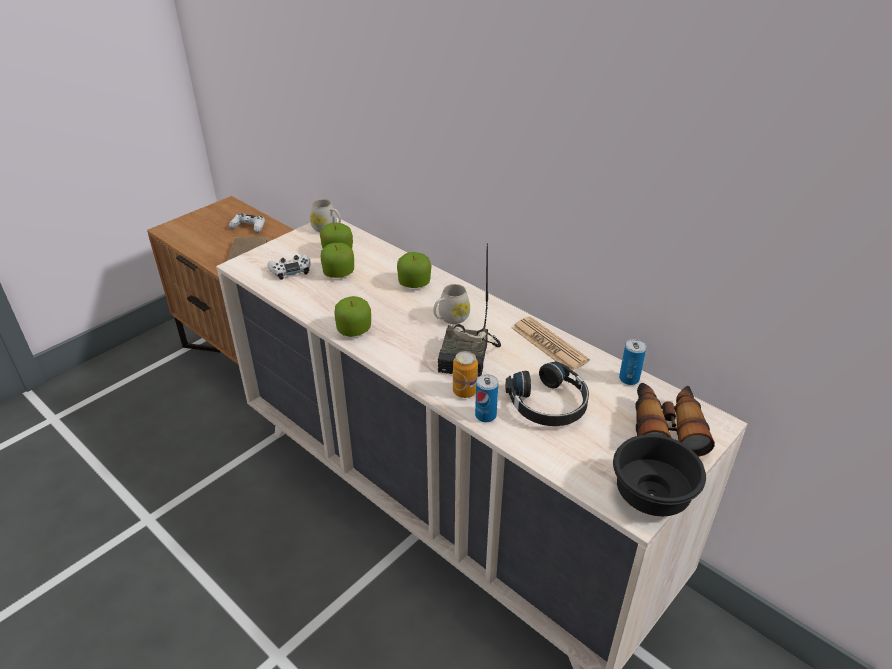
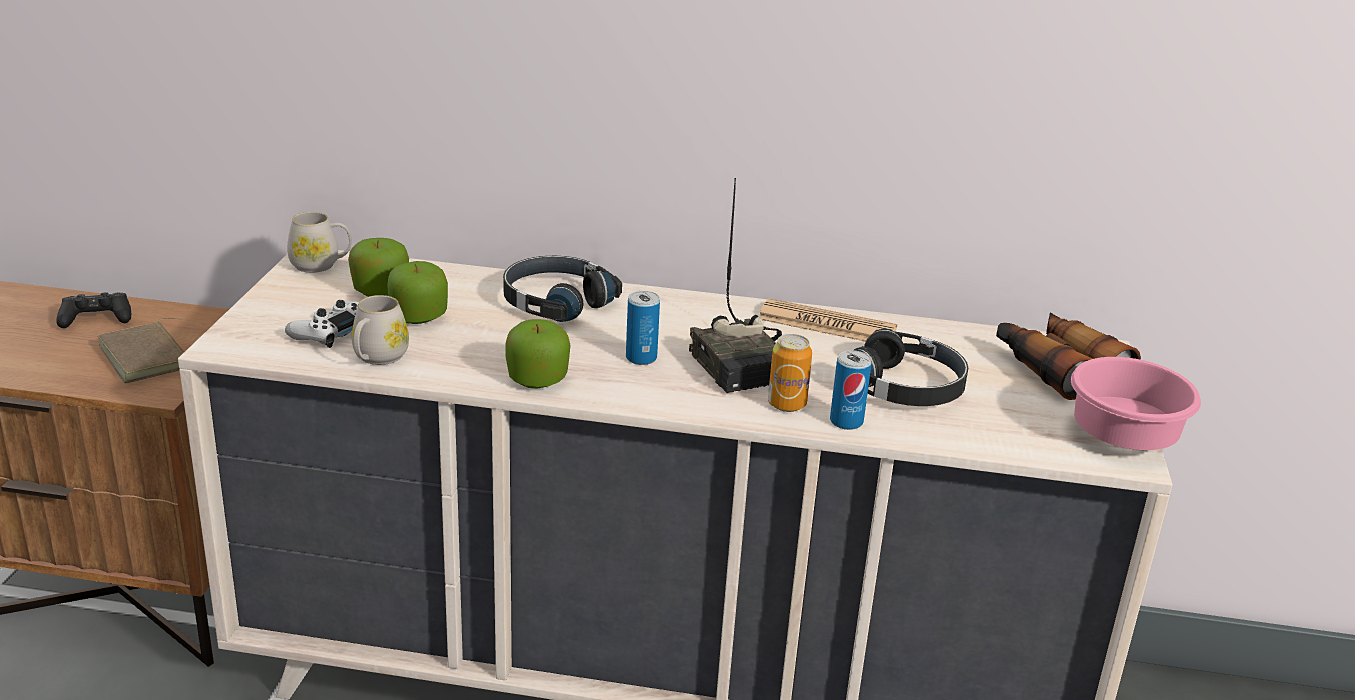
camera: 35 degrees left, 10 degrees down
white game controller [228,213,265,233] -> black game controller [56,292,131,328]
apple [397,252,432,288] -> black headphones [503,256,622,322]
white mug [433,284,470,324] -> white mug moved to [352,295,409,365]
black bowl [613,434,706,516] -> pink bowl [1071,357,1201,450]
can [619,339,646,385] -> can moved to [626,291,660,365]

